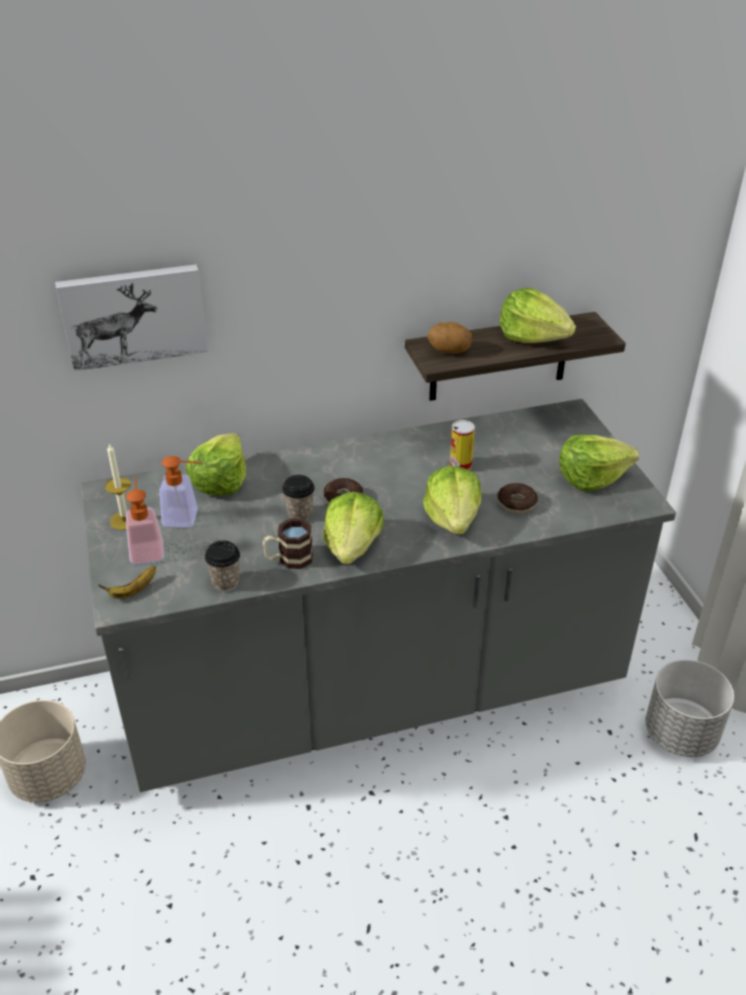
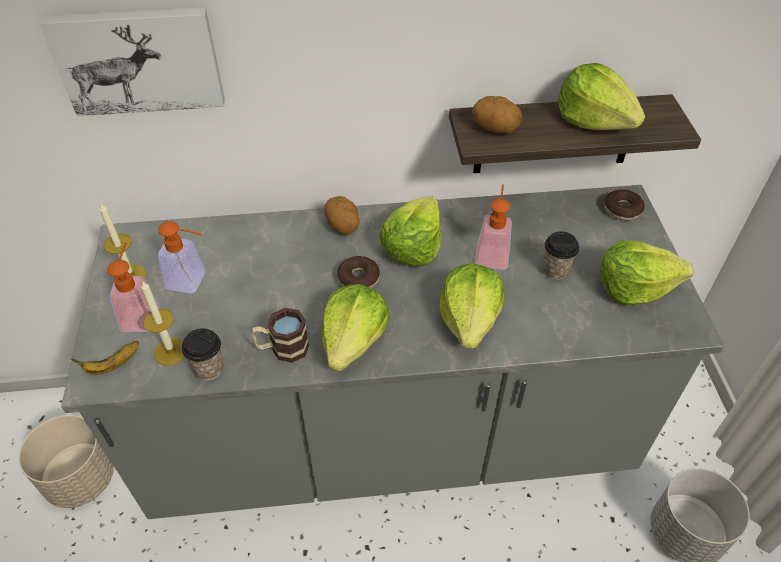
camera: 10 degrees right, 10 degrees up
lettuce [186,433,246,495] -> lettuce moved to [379,196,441,267]
cup [282,475,315,521] -> cup moved to [543,232,579,280]
can [450,420,475,470] -> soap dispenser [475,184,512,270]
donut [497,483,538,514] -> donut moved to [604,189,645,221]
none -> candle [141,280,185,366]
none -> potato [324,196,360,235]

